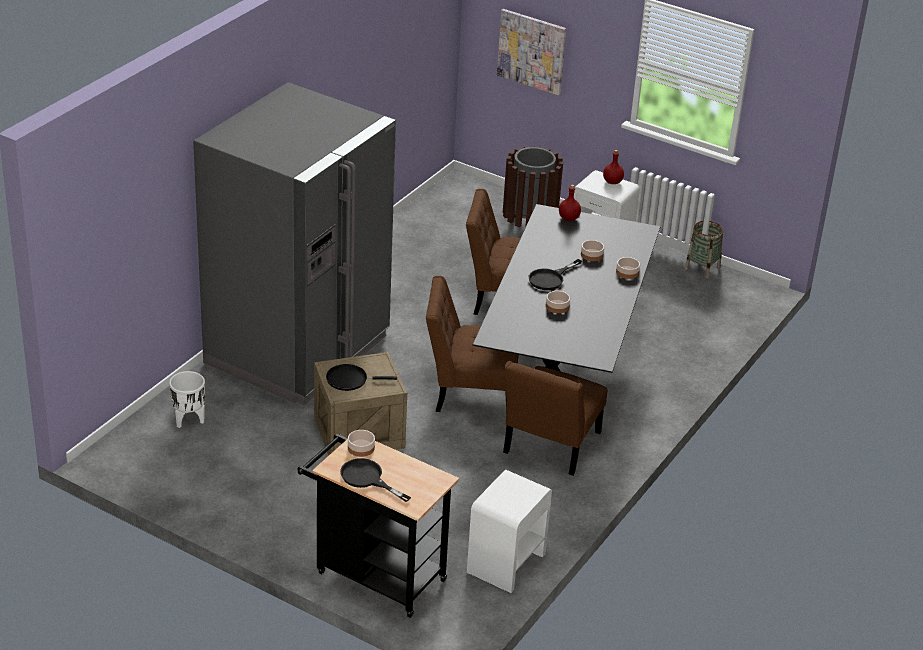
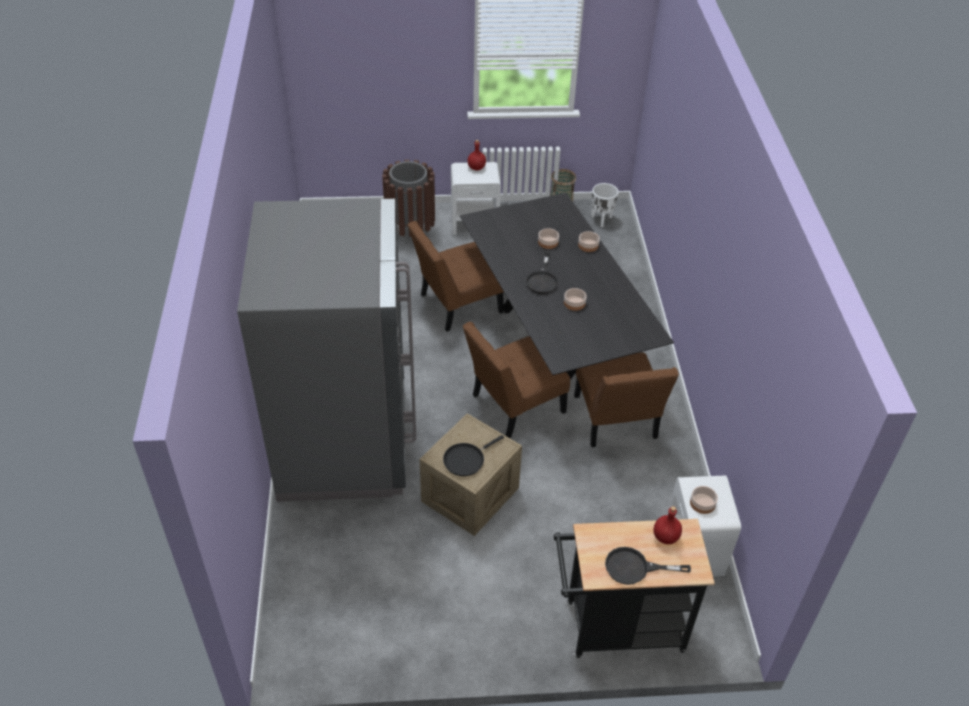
camera: 35 degrees left, 10 degrees up
white planter [169,371,205,428] -> white planter moved to [591,183,619,227]
bowl [348,430,375,457] -> bowl moved to [690,486,718,514]
picture [497,9,566,95] -> none
red bottle [559,185,581,221] -> red bottle moved to [653,506,682,544]

